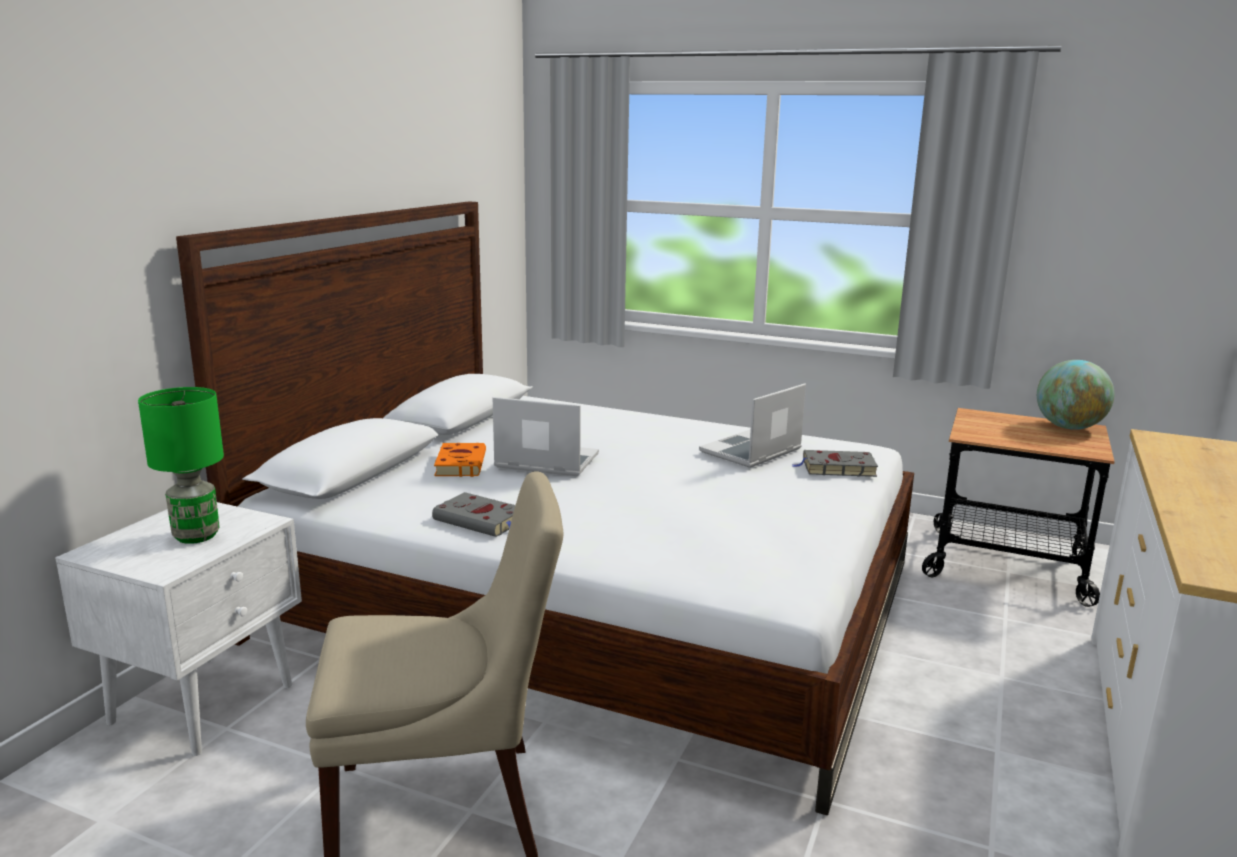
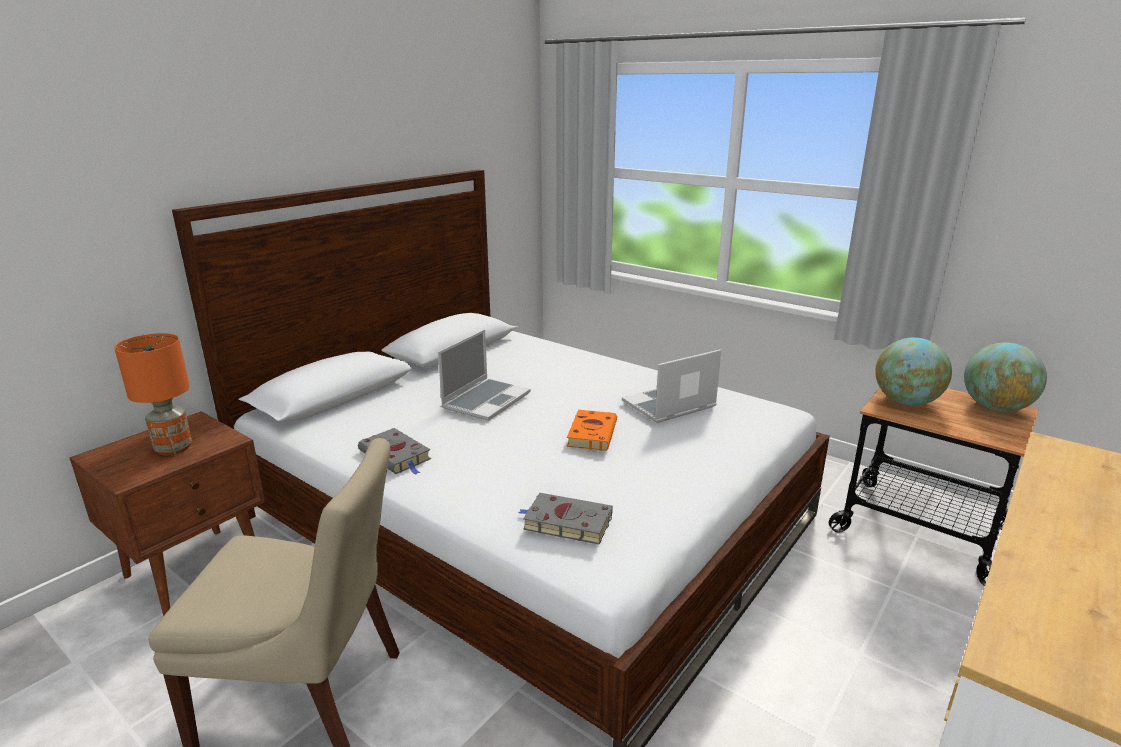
camera: 15 degrees right, 5 degrees up
white nightstand [55,502,302,756] -> brown nightstand [69,411,265,616]
green table lamp [138,387,224,544] -> orange table lamp [114,333,192,456]
orange book [434,443,486,477] -> orange book moved to [567,410,617,451]
laptop [492,397,599,476] -> laptop turned 90 degrees clockwise [438,329,531,421]
grey book [792,450,878,477] -> grey book moved to [518,493,613,545]
none -> globe [875,338,952,406]

